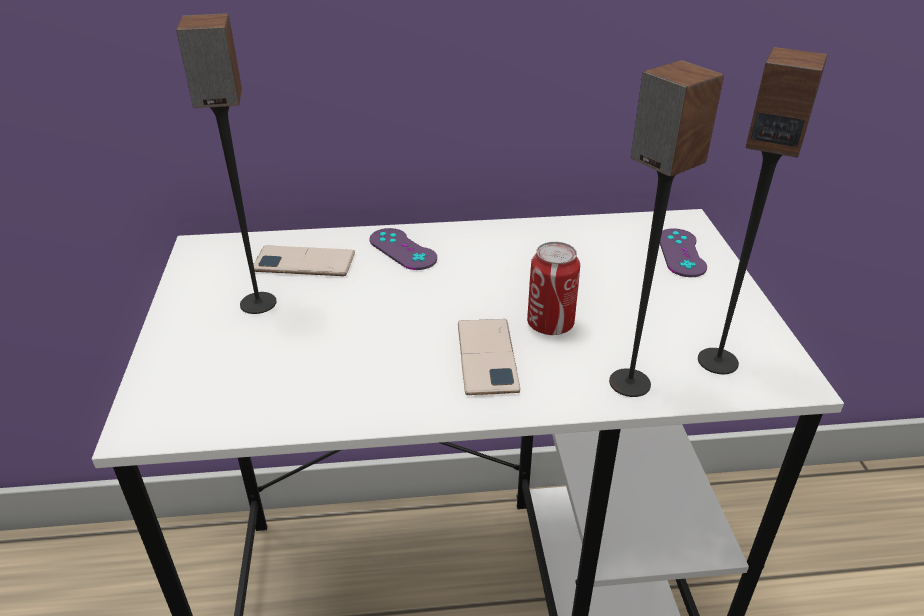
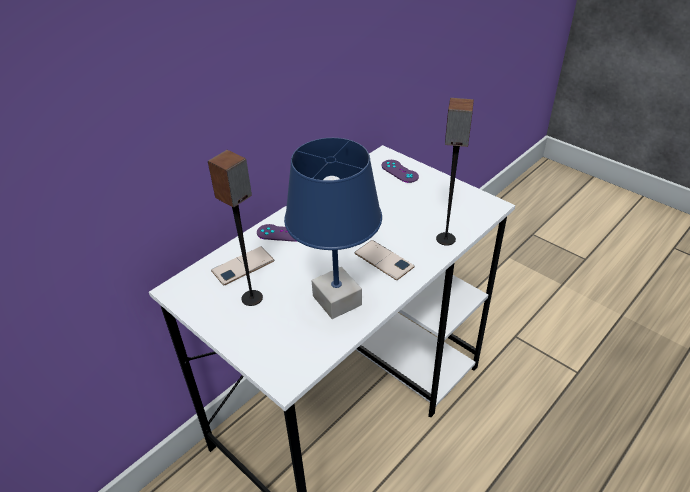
camera: 40 degrees left, 5 degrees up
can [527,242,580,335] -> none
speaker [698,47,827,374] -> none
none -> blue table lamp [284,138,382,319]

